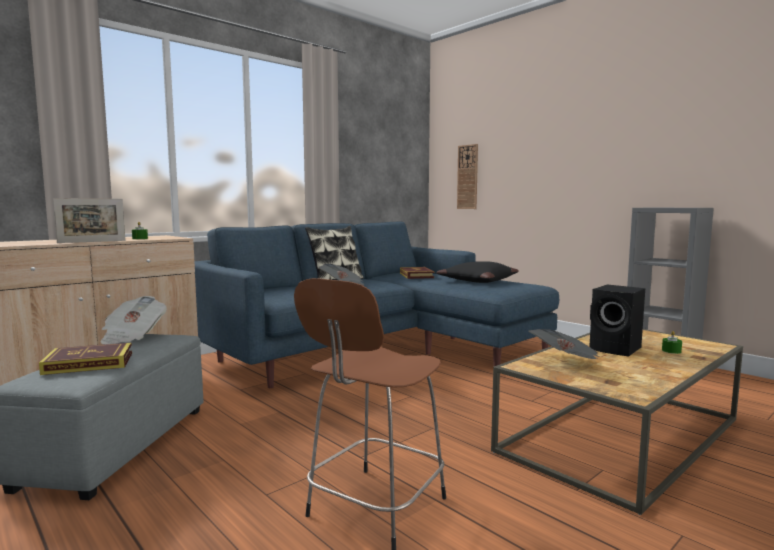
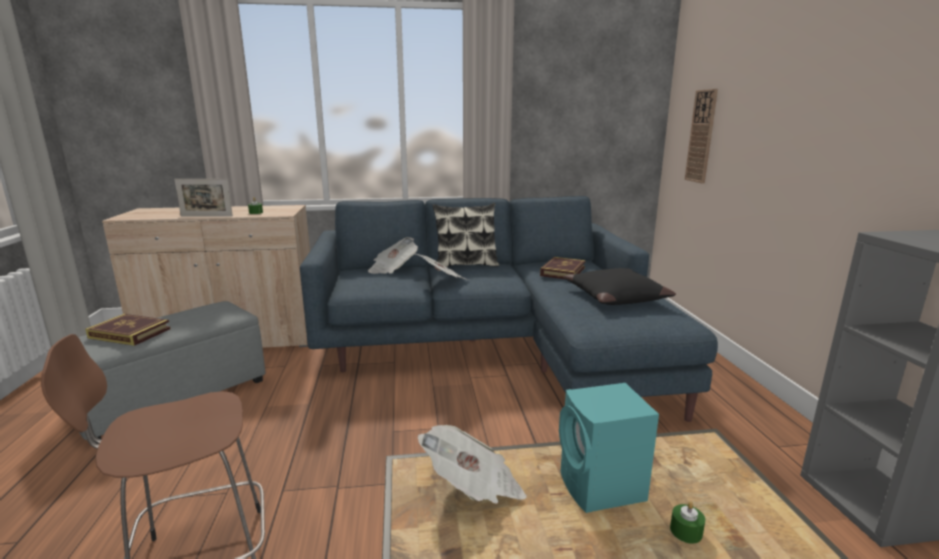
camera: 35 degrees right, 10 degrees up
newspaper [101,296,167,344] -> newspaper moved to [368,237,418,274]
black speaker [589,285,645,356] -> turquoise speaker [559,383,659,513]

